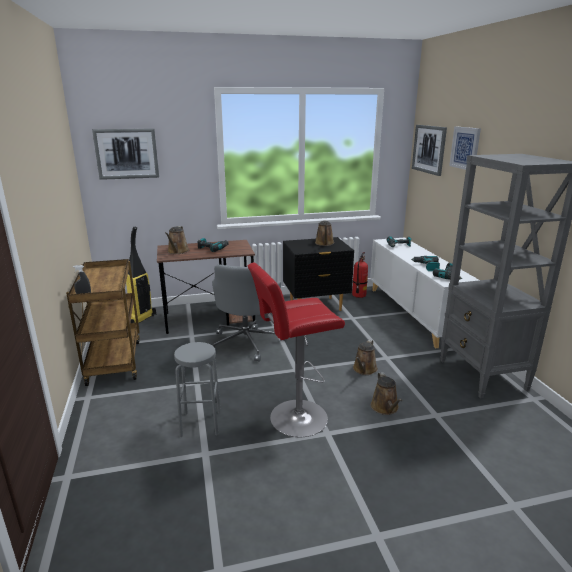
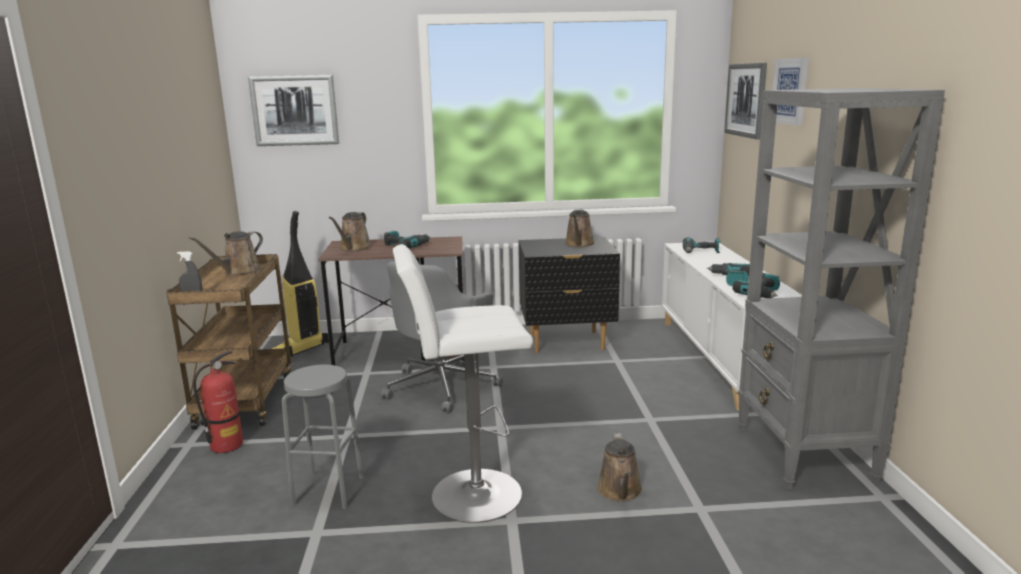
camera: 10 degrees right, 5 degrees down
red stool [248,263,345,437] -> white stool [393,244,533,523]
fire extinguisher [352,252,368,298] -> fire extinguisher moved to [193,351,243,453]
brown watering can [353,340,378,375] -> brown watering can moved to [189,231,263,276]

